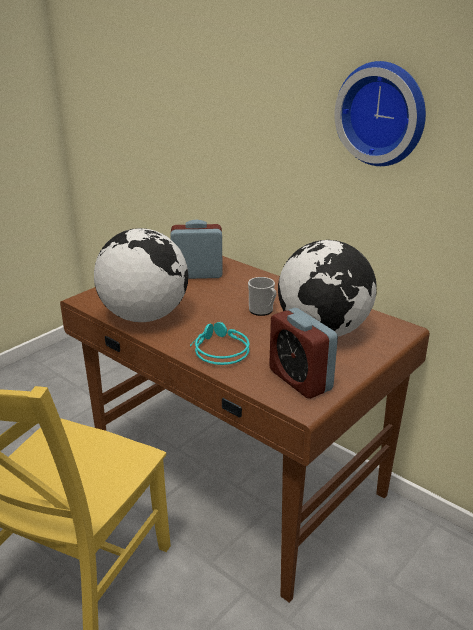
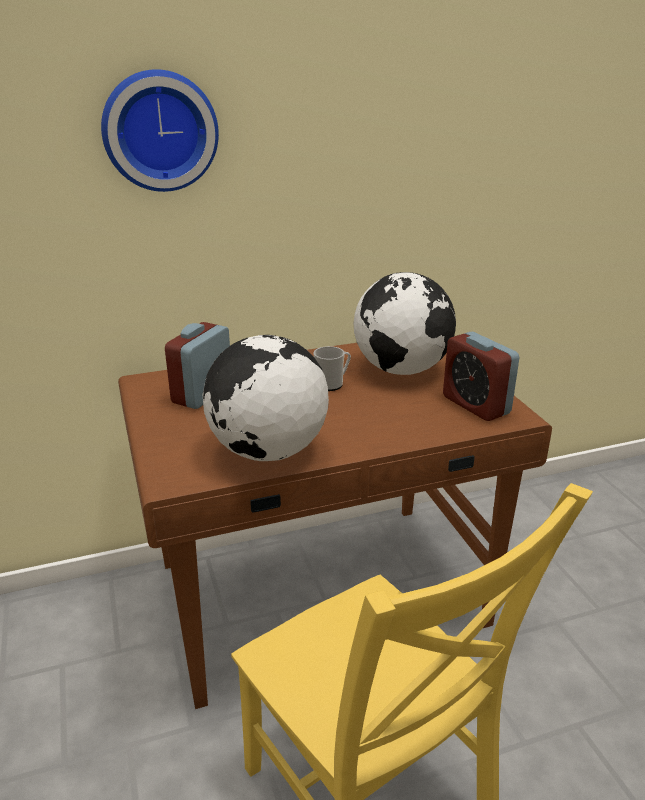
camera: 60 degrees left, 0 degrees up
turquoise headphones [190,322,250,365] -> none
alarm clock [269,308,338,399] -> alarm clock turned 60 degrees clockwise [443,332,519,421]
wall clock [334,61,426,166] -> wall clock moved to [101,69,219,192]

